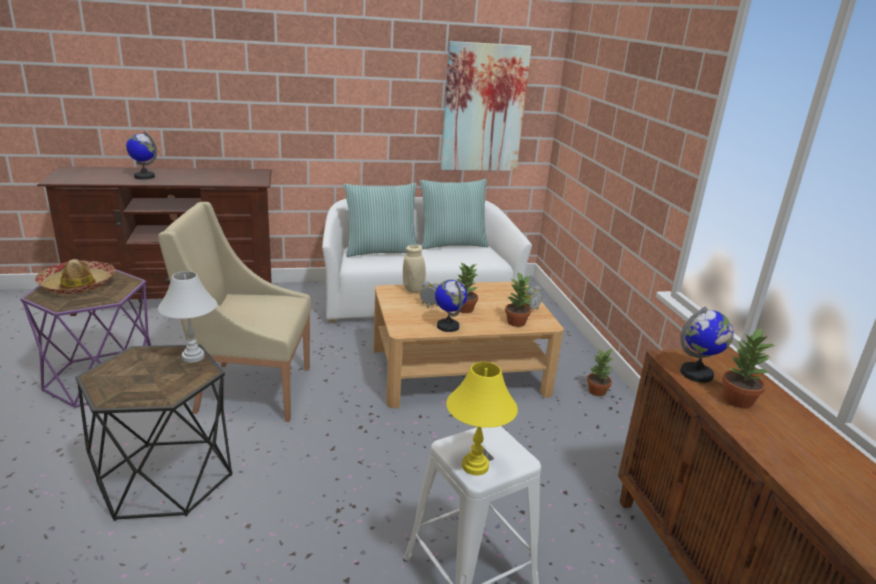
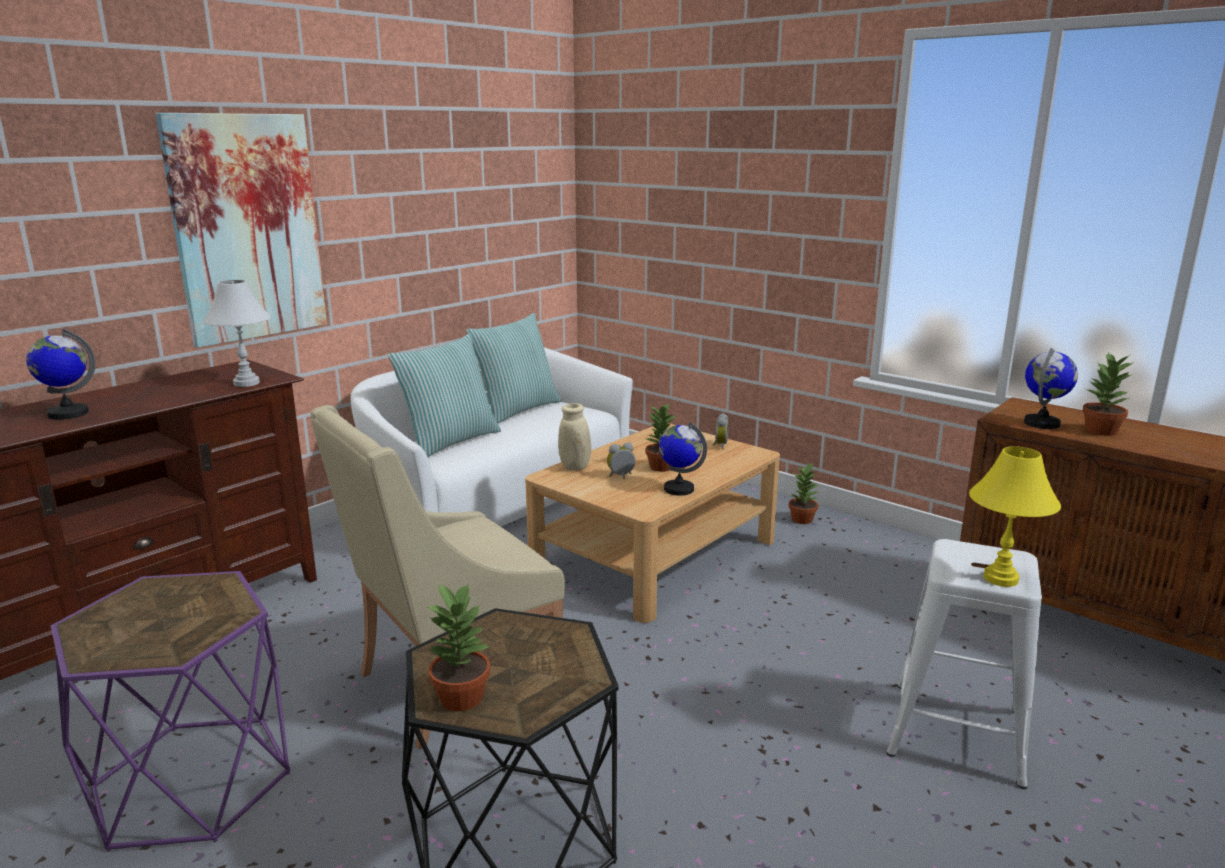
camera: 35 degrees left, 5 degrees down
hat [35,259,115,294] -> none
white table lamp [158,271,217,363] -> white table lamp moved to [203,280,271,387]
picture [441,41,532,171] -> picture moved to [156,113,327,348]
potted plant [505,271,532,327] -> potted plant moved to [426,583,491,711]

